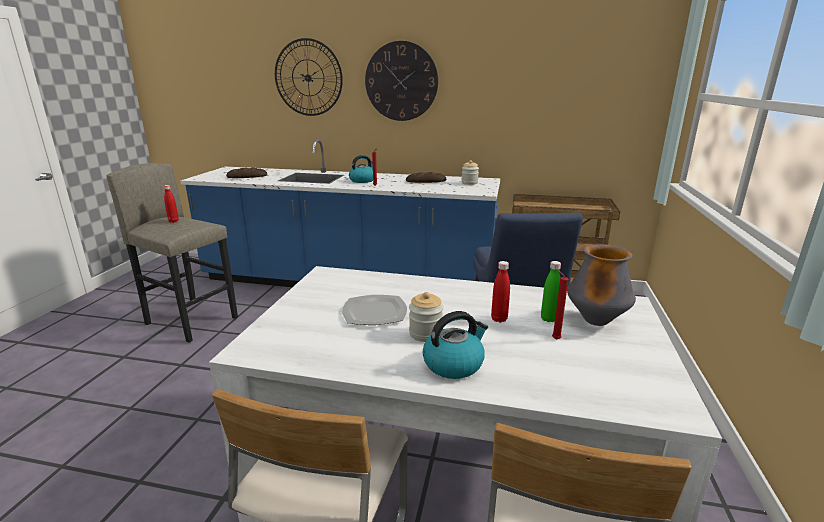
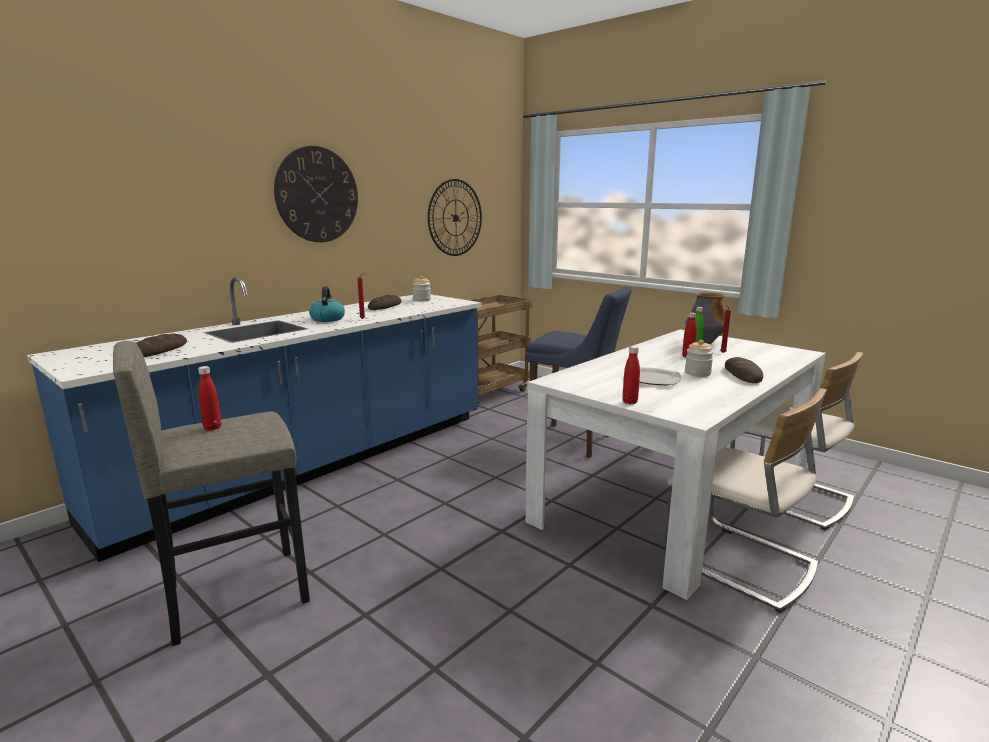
camera: 60 degrees left, 5 degrees down
wall clock [275,38,343,116] -> wall clock moved to [428,179,482,256]
kettle [423,311,488,379] -> bread [725,357,763,383]
none -> red bottle [622,346,640,404]

